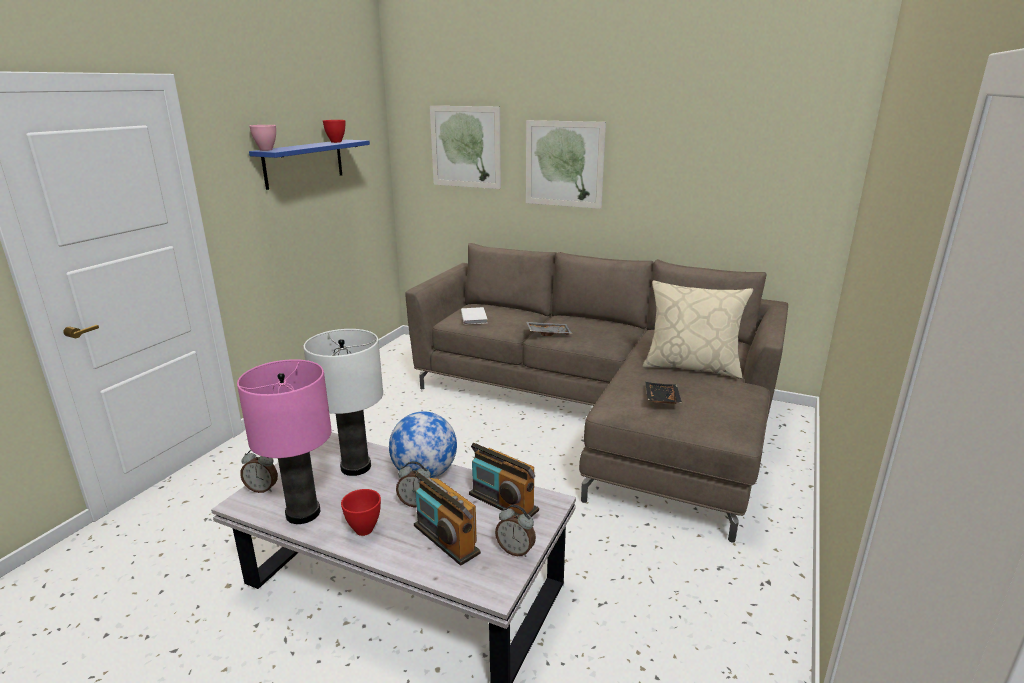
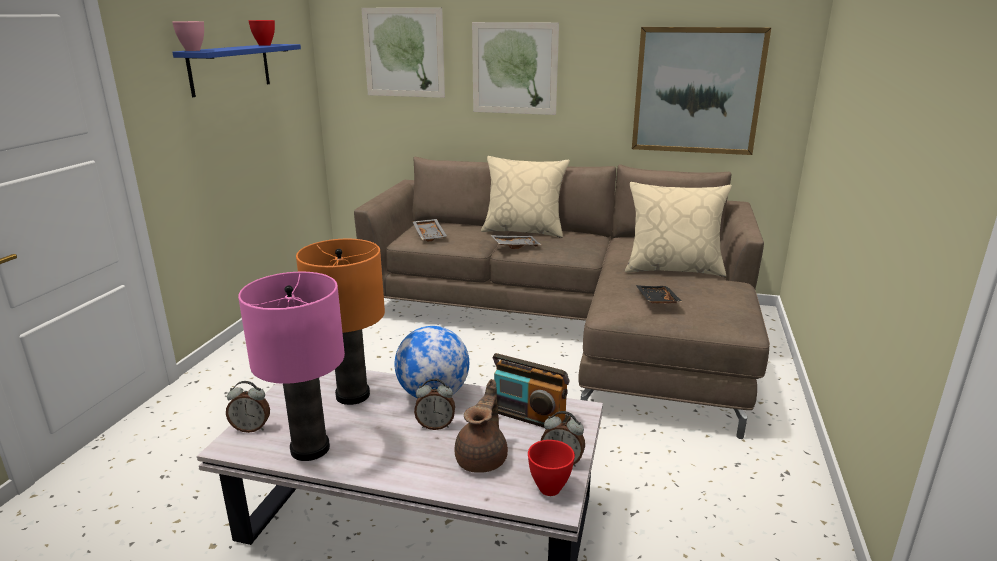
camera: 10 degrees left, 0 degrees up
white table lamp [304,329,383,476] -> orange table lamp [296,239,385,405]
red bowl [341,489,381,536] -> red bowl moved to [528,440,575,496]
radio [414,472,481,566] -> brown teapot [455,379,508,473]
white book [461,307,487,324] -> grey tray [413,219,447,242]
none -> beige pillow [481,156,570,238]
none -> picture [632,27,771,155]

